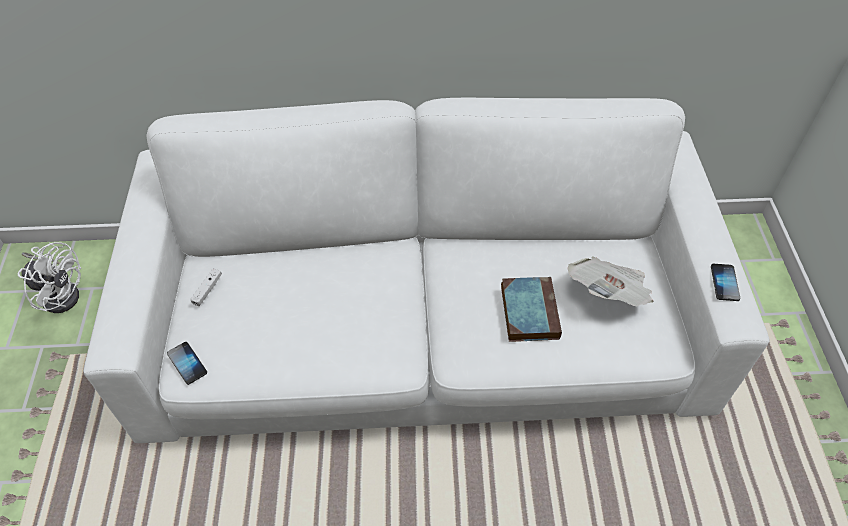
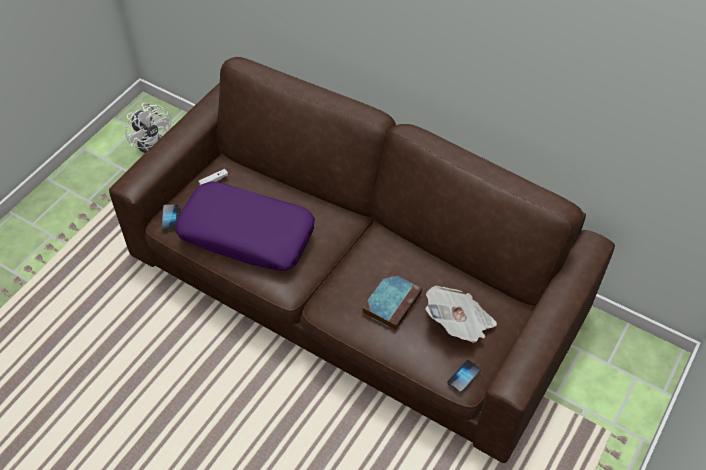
camera: 35 degrees right, 0 degrees up
white sofa [83,98,770,443] -> brown sofa [109,57,615,463]
phone [711,264,740,301] -> phone moved to [447,360,481,392]
none -> purple pillow [176,181,315,271]

